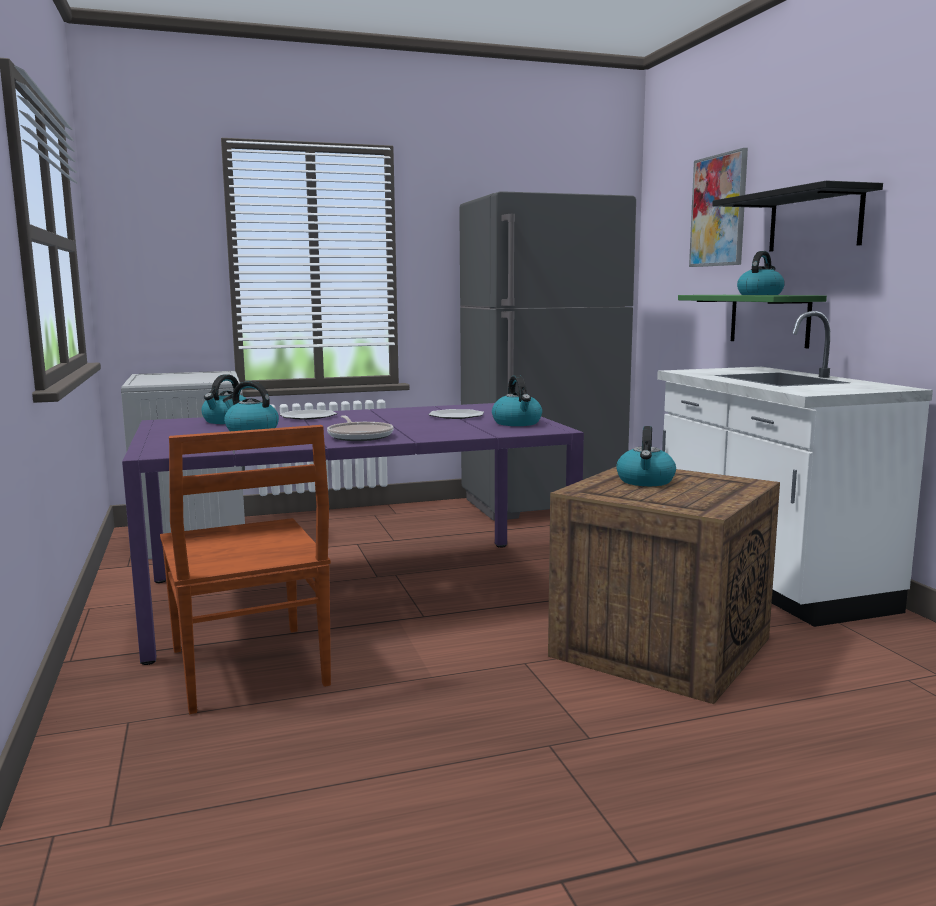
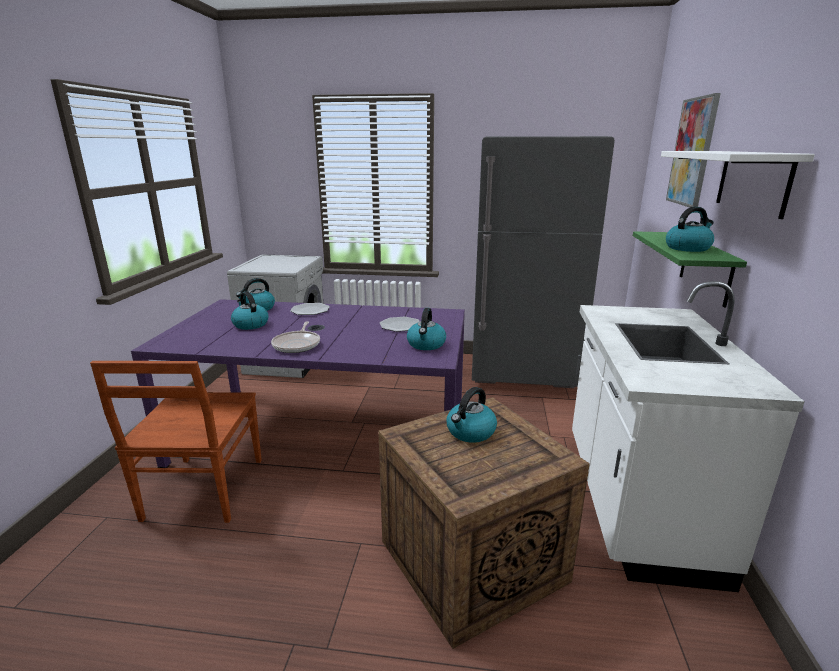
camera: 25 degrees right, 10 degrees up
black shelf [712,181,883,252] -> white shelf [661,151,815,219]

